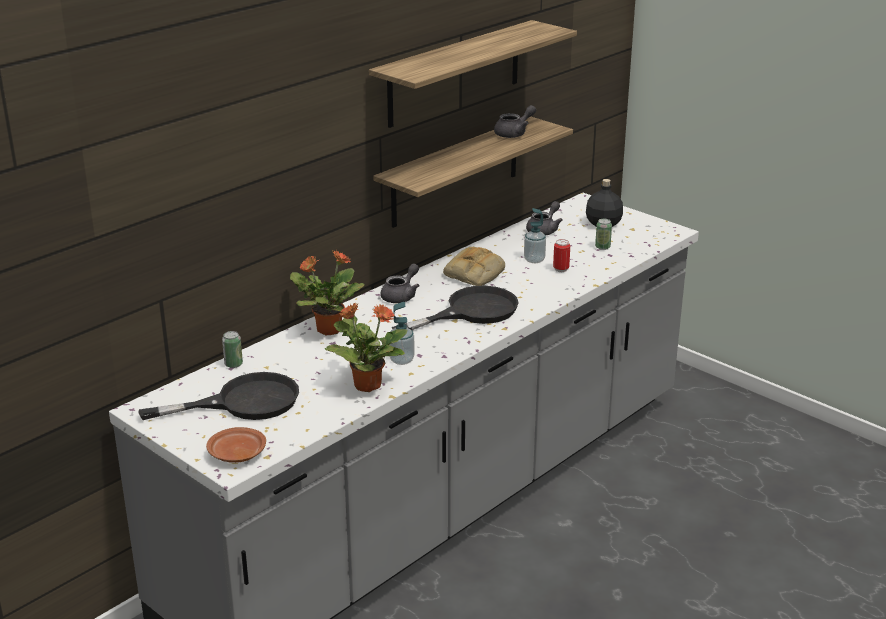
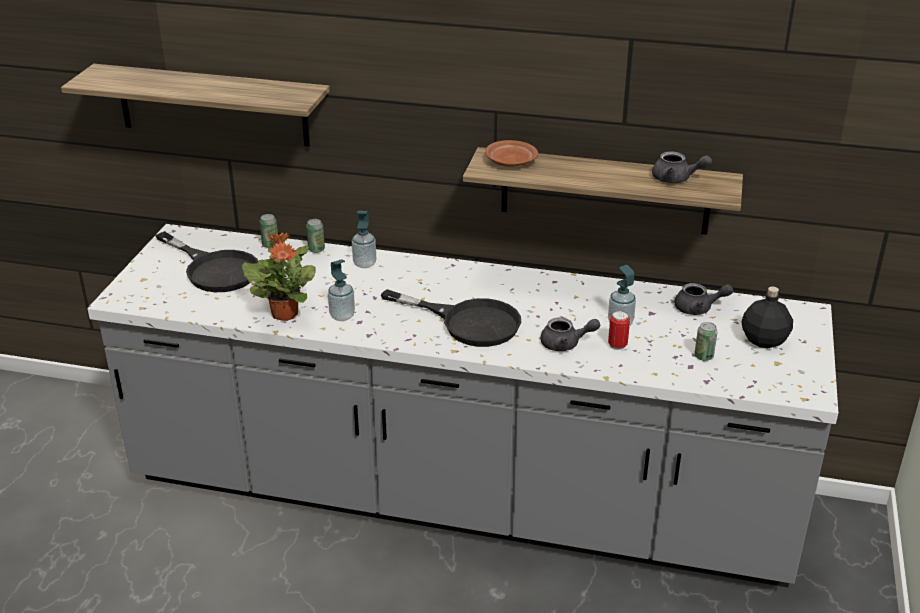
camera: 60 degrees right, 5 degrees up
brown plate [206,427,266,463] -> brown plate moved to [485,140,538,167]
potted plant [290,249,365,335] -> soap dispenser [352,211,376,268]
shelf [369,20,577,128] -> shelf moved to [61,64,330,147]
grey teapot [381,264,419,303] -> grey teapot moved to [540,317,600,351]
bread [443,247,505,286] -> none
none -> can [306,219,325,253]

